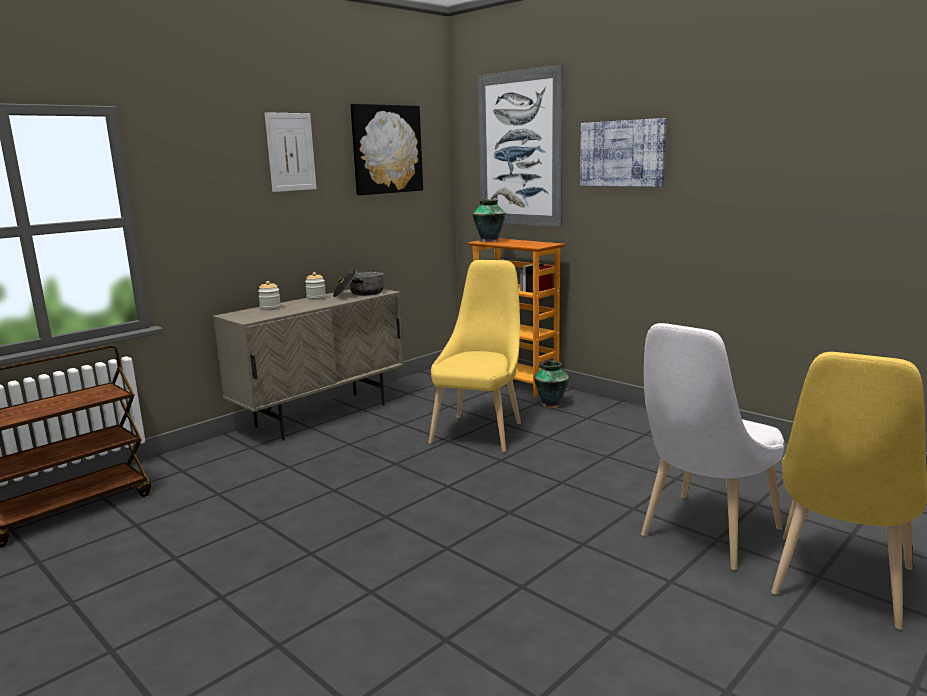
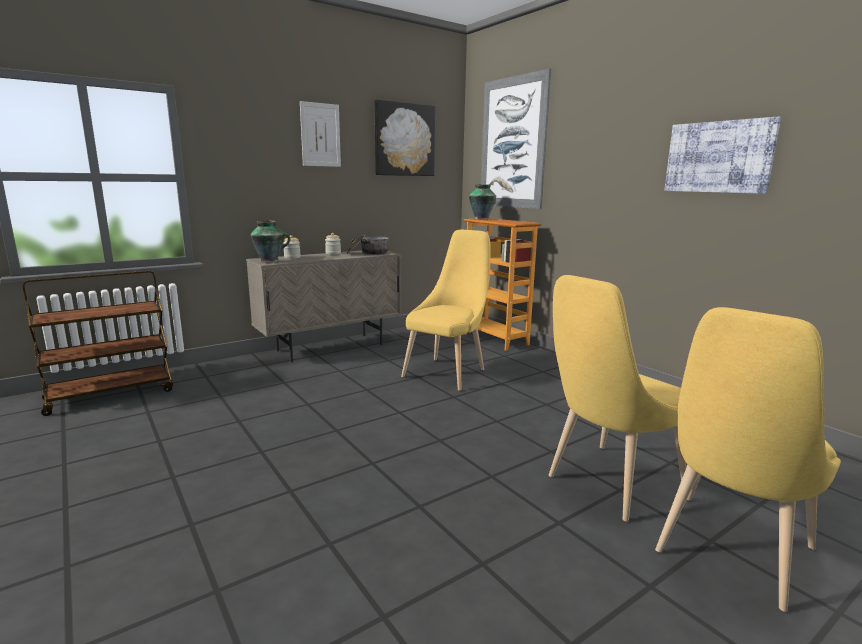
camera: 10 degrees right, 0 degrees up
vase [534,361,569,408] -> vase moved to [250,221,290,263]
picture [580,118,667,187] -> picture moved to [664,116,781,194]
white chair [641,323,784,570] -> yellow chair [549,275,687,522]

